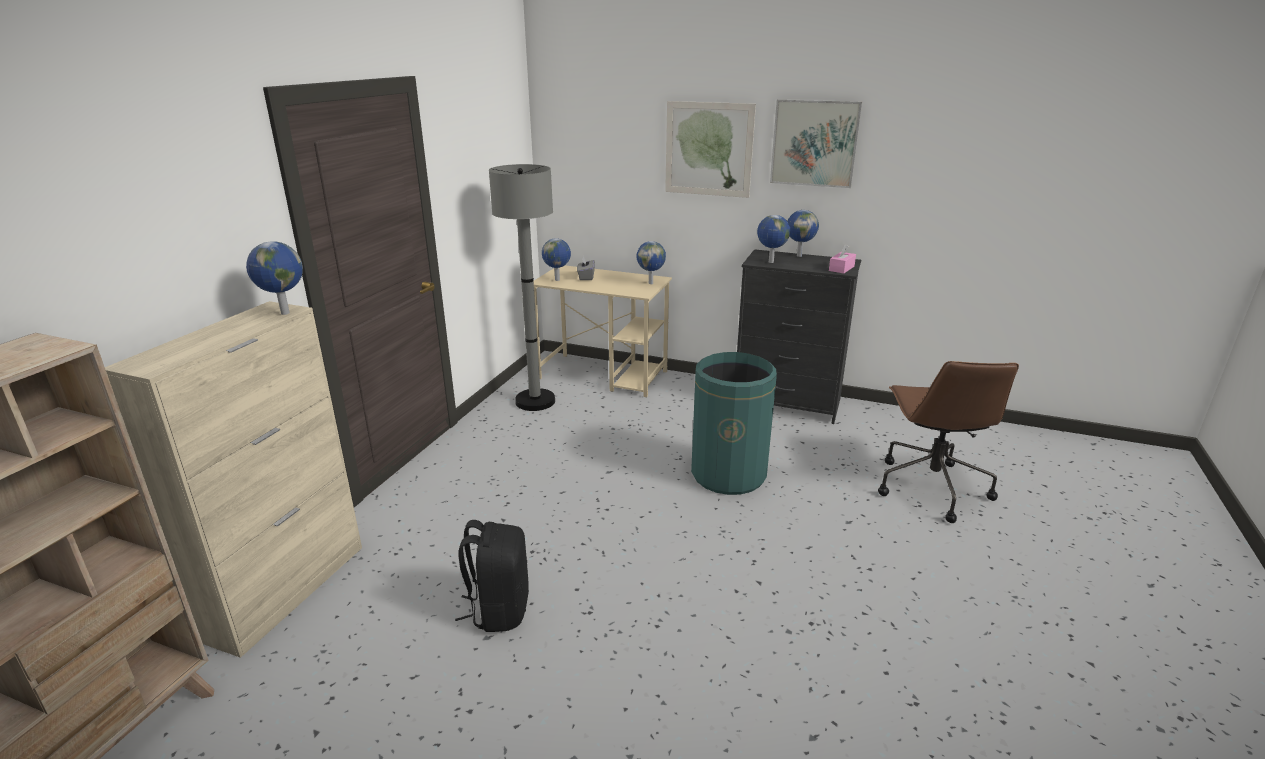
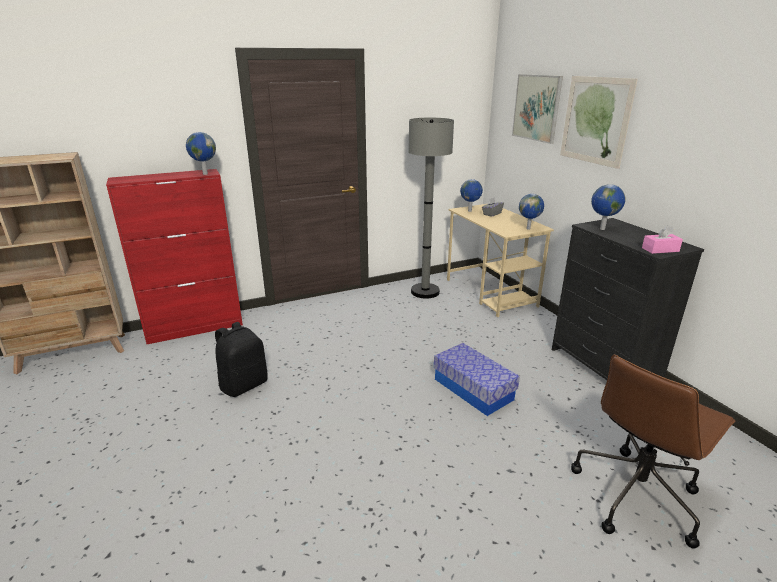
camera: 45 degrees right, 0 degrees up
beige cabinet [105,301,362,658] -> red cabinet [106,169,243,344]
green trash can [691,352,777,495] -> storage box [434,343,520,416]
picture [770,99,862,188] -> picture moved to [512,74,563,144]
globe [787,210,819,257] -> none

